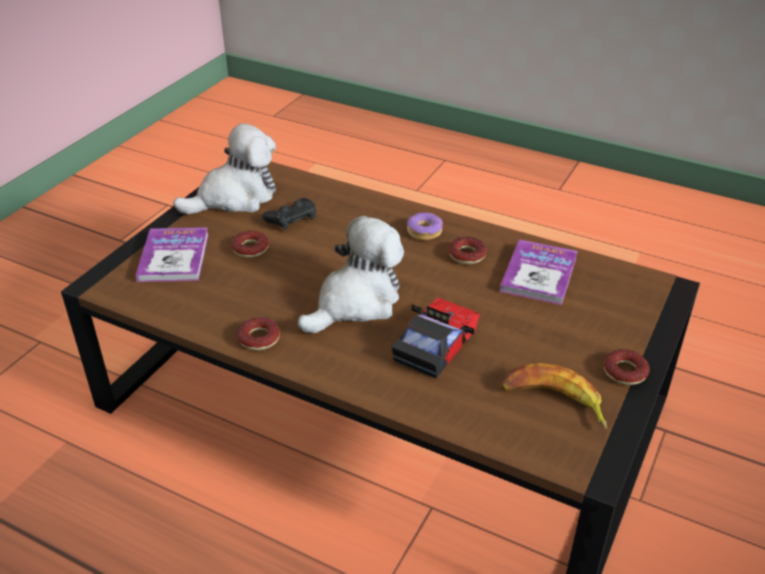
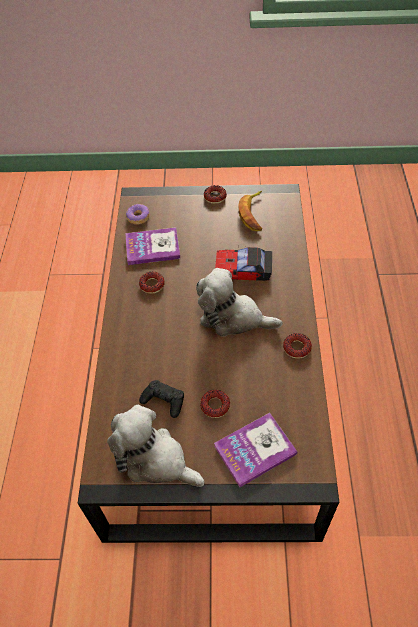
camera: 115 degrees left, 15 degrees up
donut [407,212,443,240] -> donut moved to [126,204,150,225]

